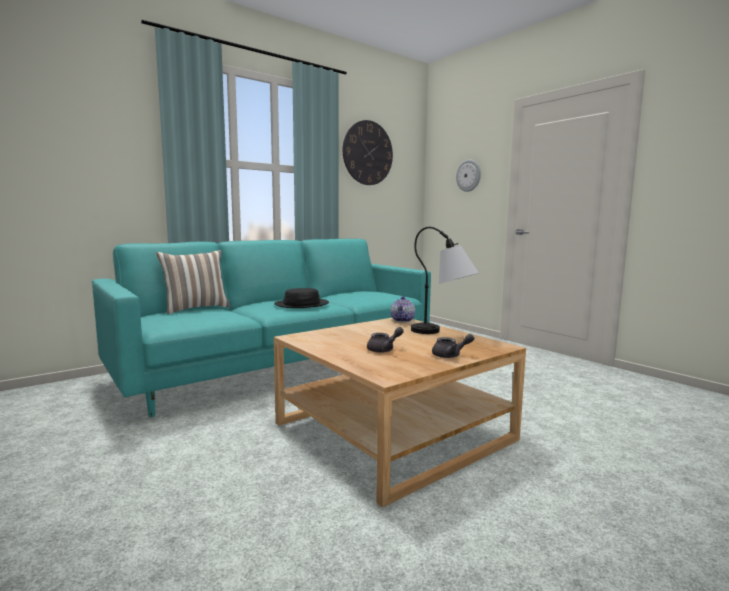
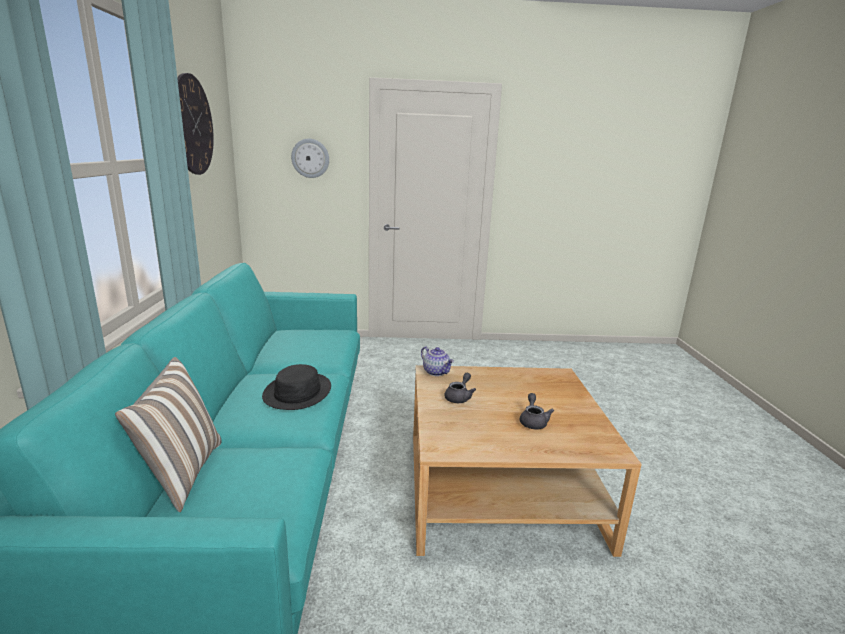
camera: 55 degrees left, 10 degrees up
table lamp [411,227,479,334] -> none
grey teapot [432,334,474,358] -> grey teapot moved to [444,373,476,403]

